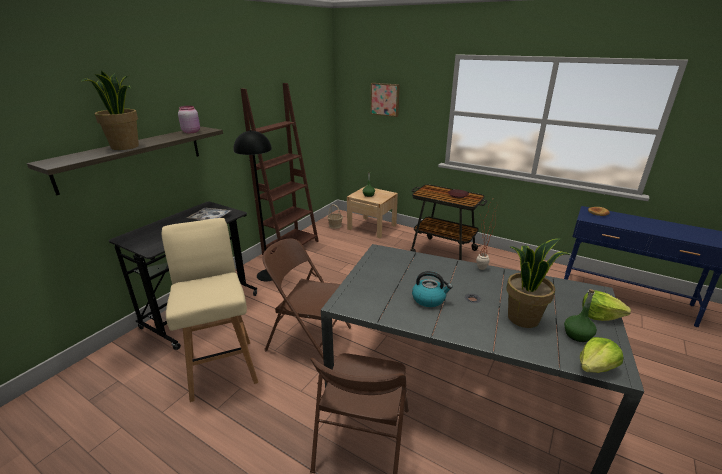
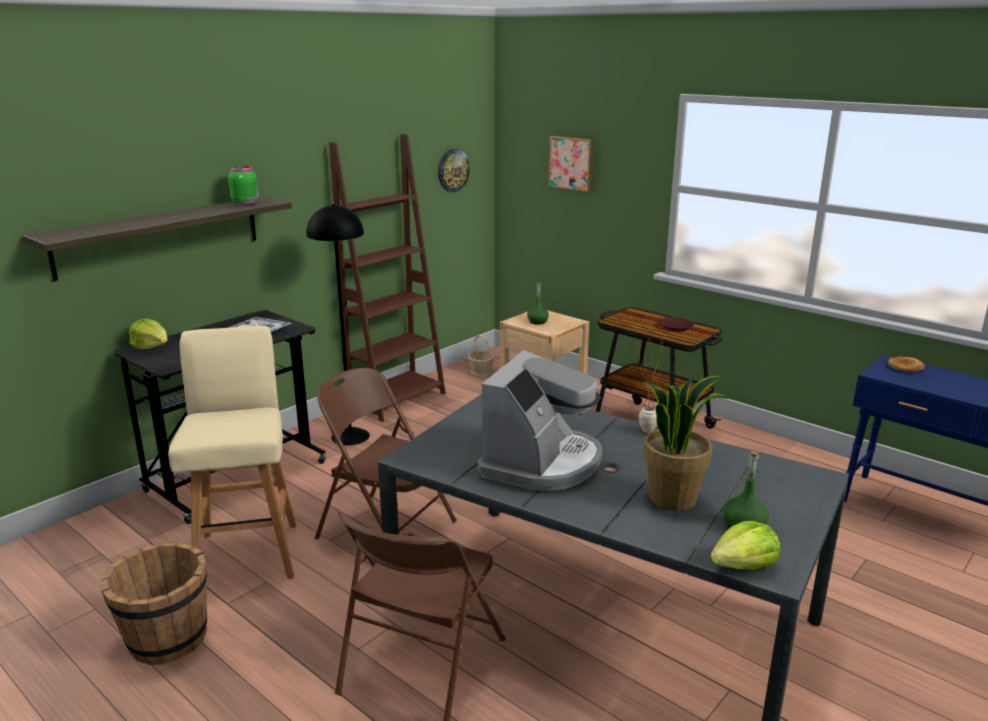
camera: 10 degrees right, 5 degrees down
potted plant [82,71,139,150] -> none
pink jar [178,106,200,133] -> green jar [228,166,259,206]
kettle [412,271,453,307] -> coffee machine [477,350,602,491]
lettuce [582,290,631,321] -> lettuce moved to [129,318,168,349]
none -> brown bucket [101,542,207,665]
none -> wall clock [438,149,470,192]

